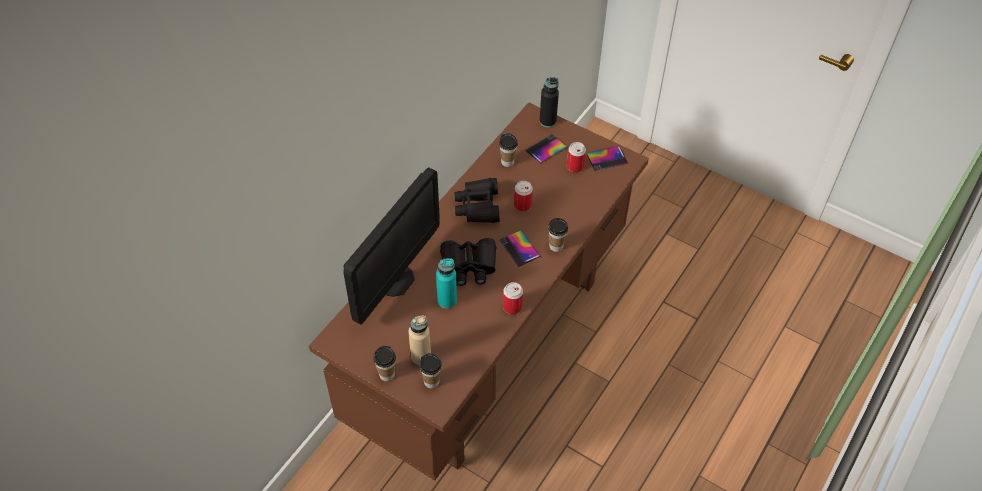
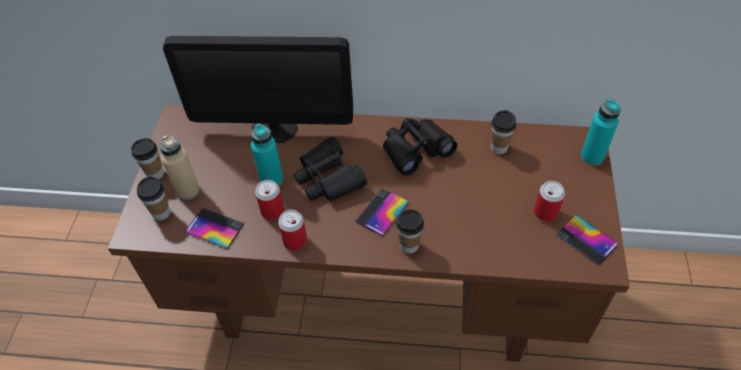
camera: 65 degrees right, 0 degrees up
can [514,181,533,212] -> can moved to [255,180,284,220]
phone [526,134,567,164] -> phone moved to [184,208,245,249]
black bottle [539,77,559,128] -> turquoise bottle [581,98,621,166]

